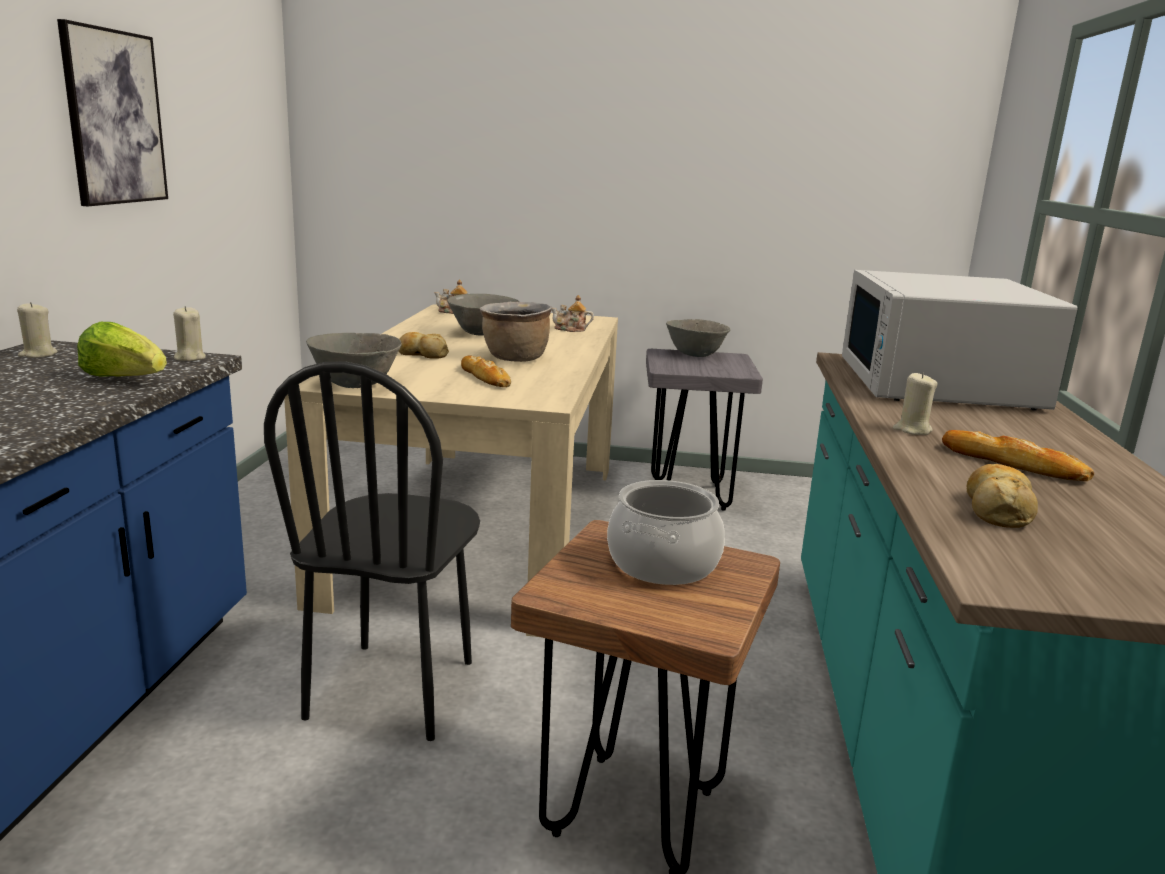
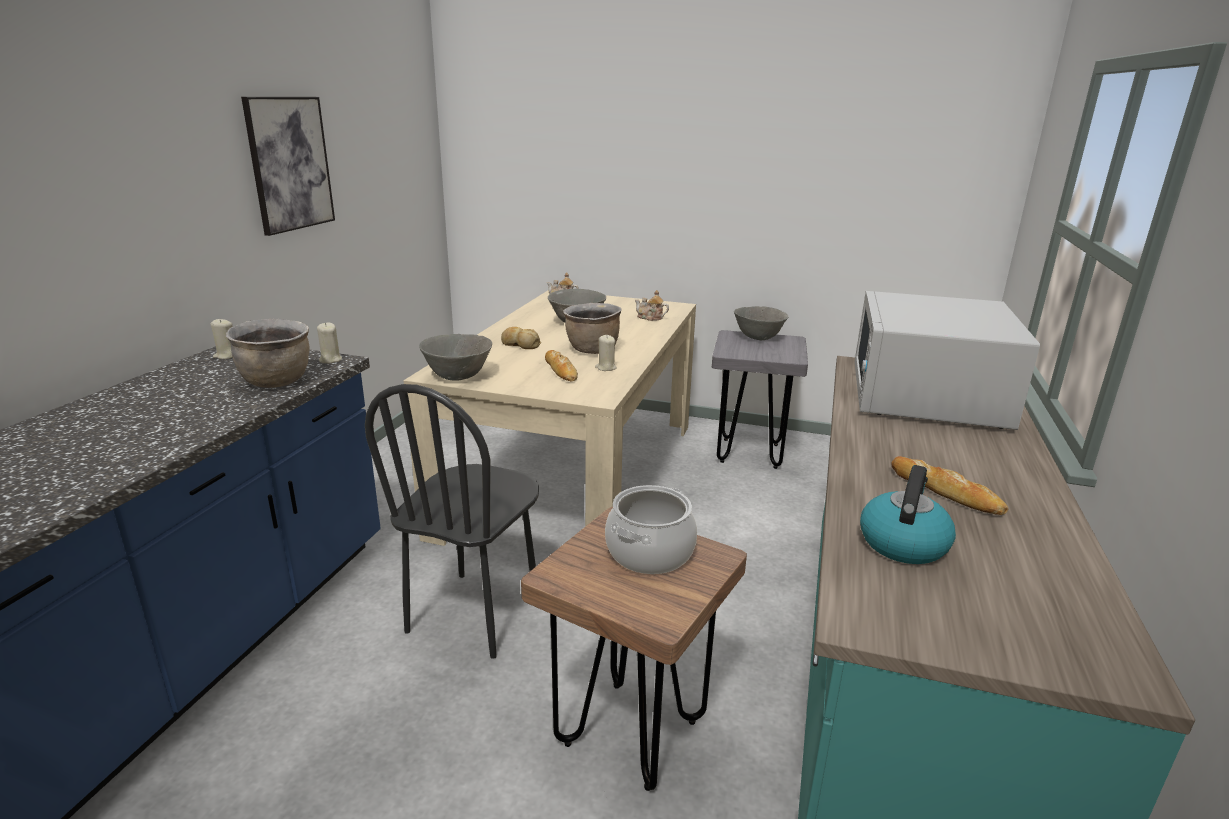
camera: 10 degrees right, 5 degrees up
lettuce [77,322,167,377] -> brown cooking pot [226,319,309,388]
beige candle [893,372,938,435] -> beige candle moved to [595,335,617,371]
bread [967,464,1038,528] -> kettle [860,465,956,564]

